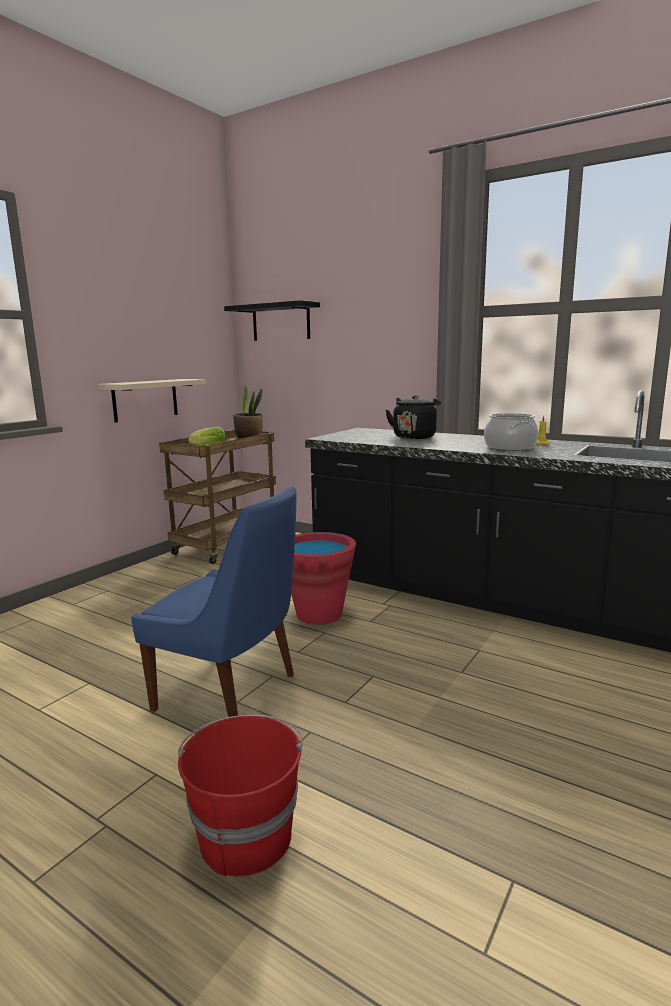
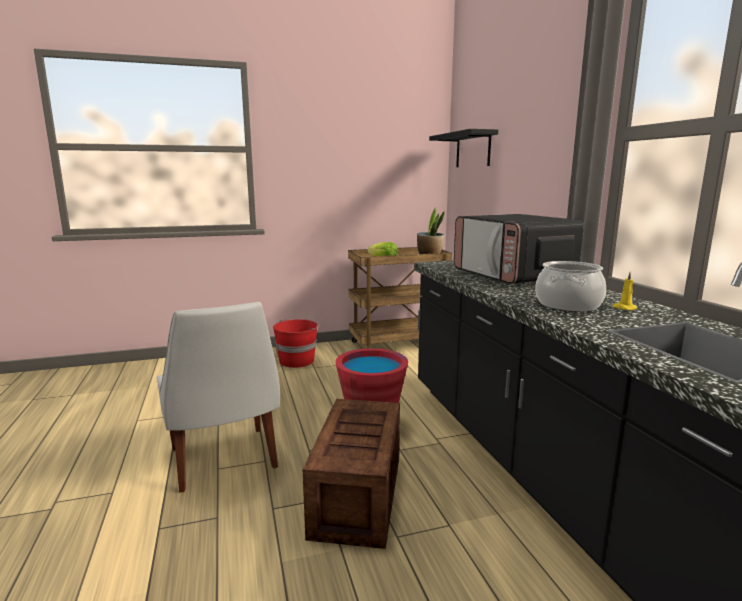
camera: 40 degrees right, 0 degrees up
beige shelf [98,379,206,422] -> none
blue chair [131,486,297,717] -> white chair [157,302,280,492]
red bucket [178,715,303,877] -> red bucket moved to [273,319,320,368]
black kettle [385,395,441,439] -> microwave [454,214,584,284]
none -> crate [303,399,400,549]

